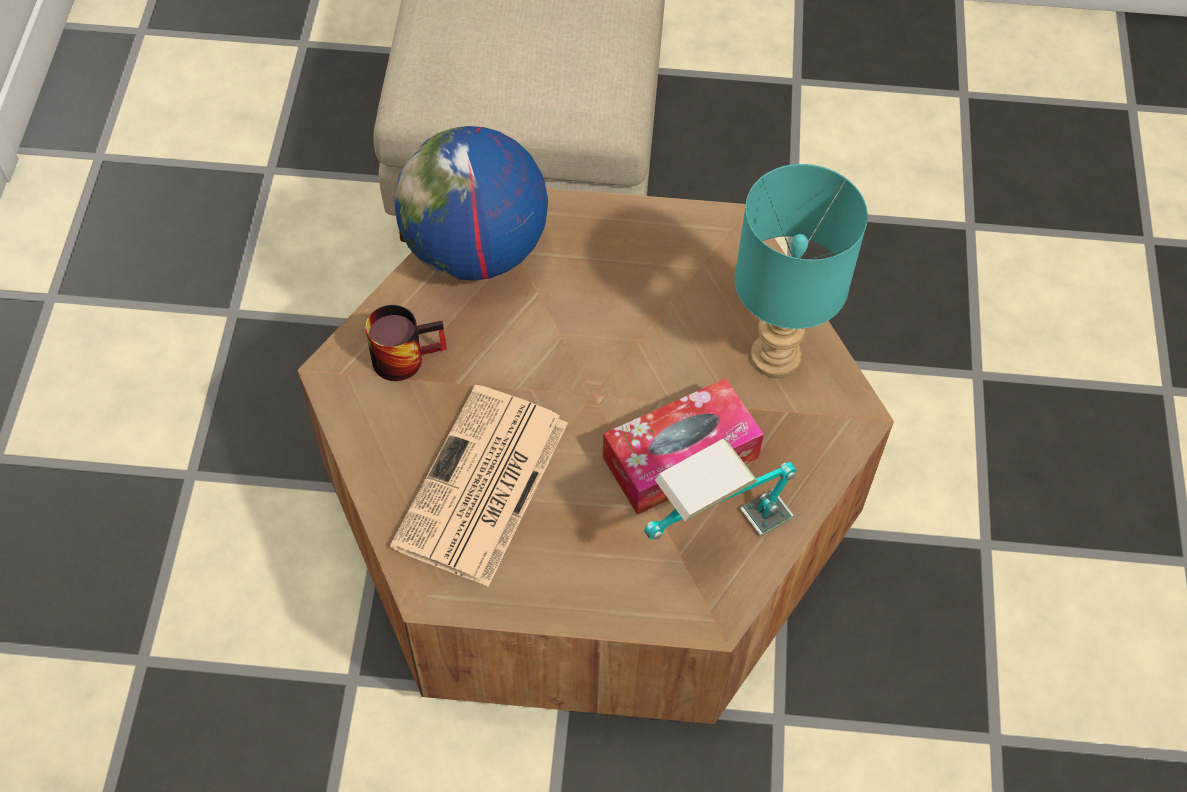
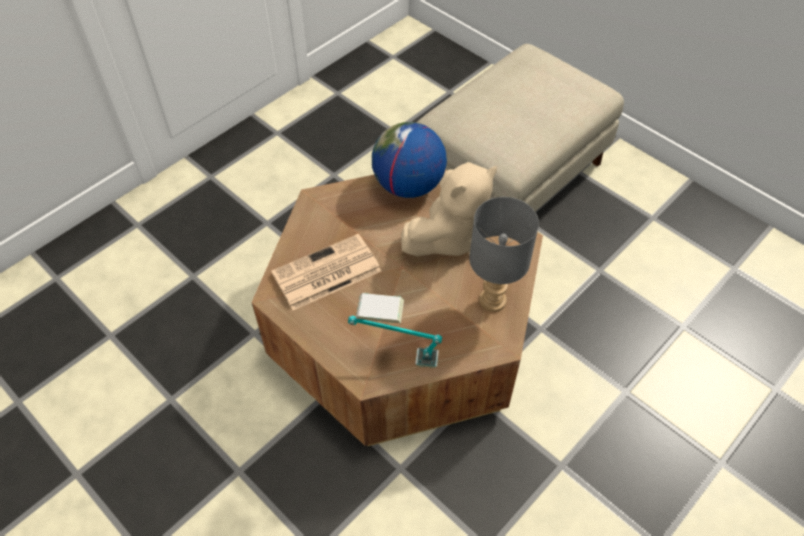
camera: 40 degrees right, 5 degrees down
mug [365,305,447,381] -> none
tissue box [603,378,764,515] -> none
turquoise table lamp [734,164,868,378] -> grey table lamp [469,197,539,312]
none -> beige plush toy [401,162,497,256]

